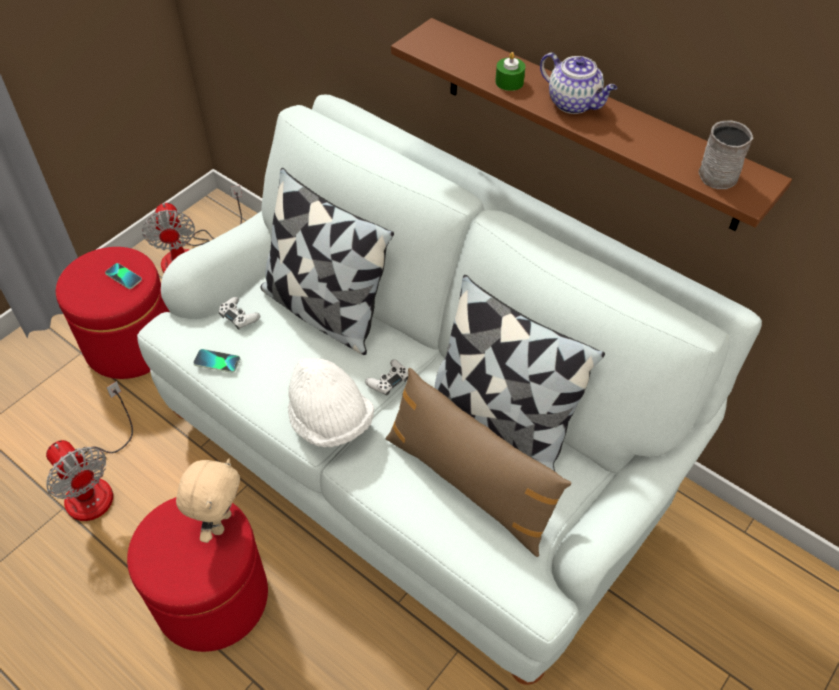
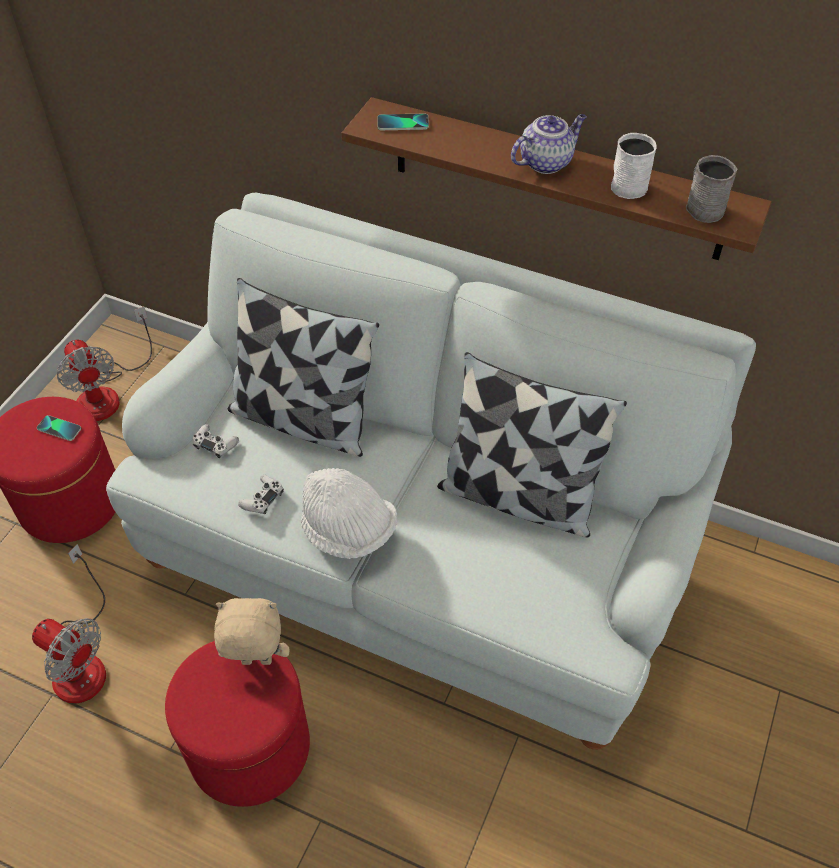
camera: 15 degrees left, 0 degrees up
beige plush toy [176,459,240,543] -> beige plush toy turned 90 degrees counterclockwise [214,598,290,665]
phone [193,349,240,373] -> phone moved to [377,114,429,130]
white game controller [365,359,408,396] -> white game controller moved to [238,475,284,514]
brown pillow [385,368,572,557] -> none
green candle [495,52,526,91] -> none
teapot [540,52,617,114] -> teapot turned 60 degrees counterclockwise [511,114,587,174]
none -> white mug [611,133,656,199]

